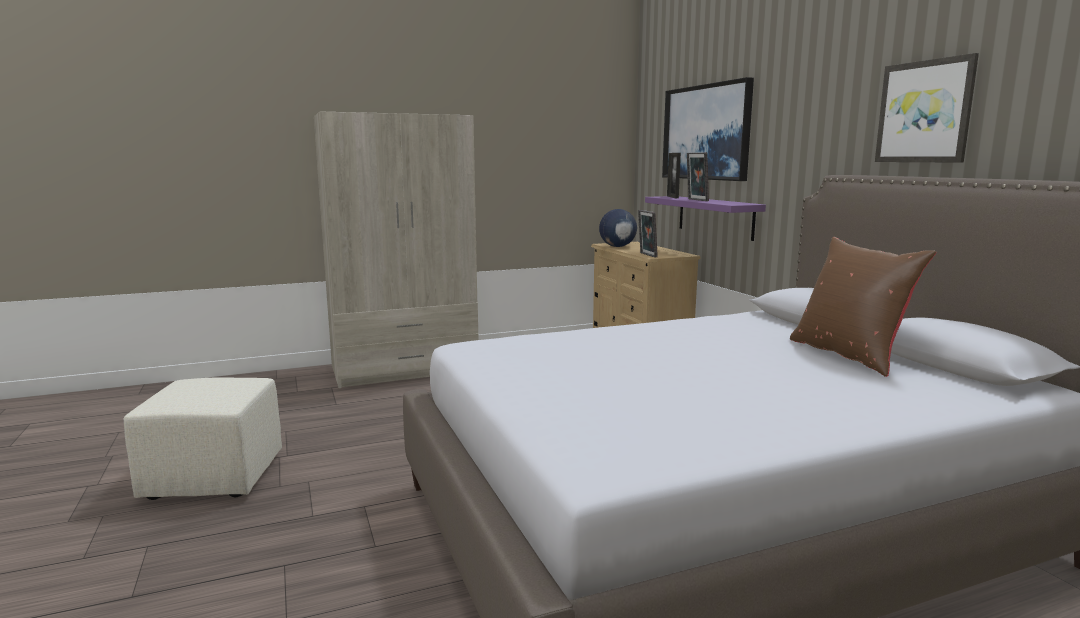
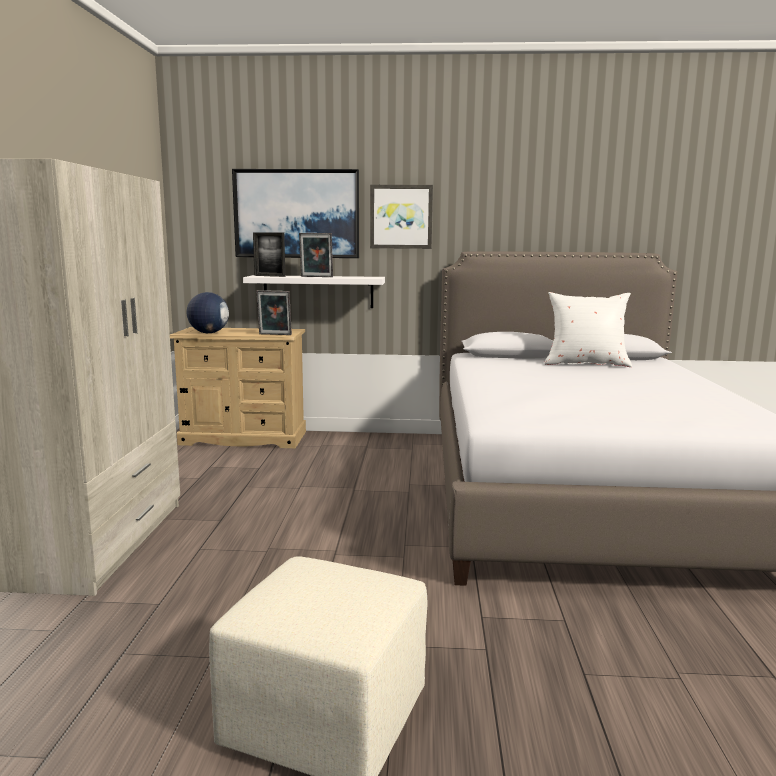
camera: 65 degrees left, 0 degrees up
purple shelf [645,196,766,241] -> white shelf [243,275,385,308]
brown pillow [790,237,936,377] -> white pillow [544,292,632,367]
picture [875,53,979,163] -> picture moved to [370,185,433,249]

